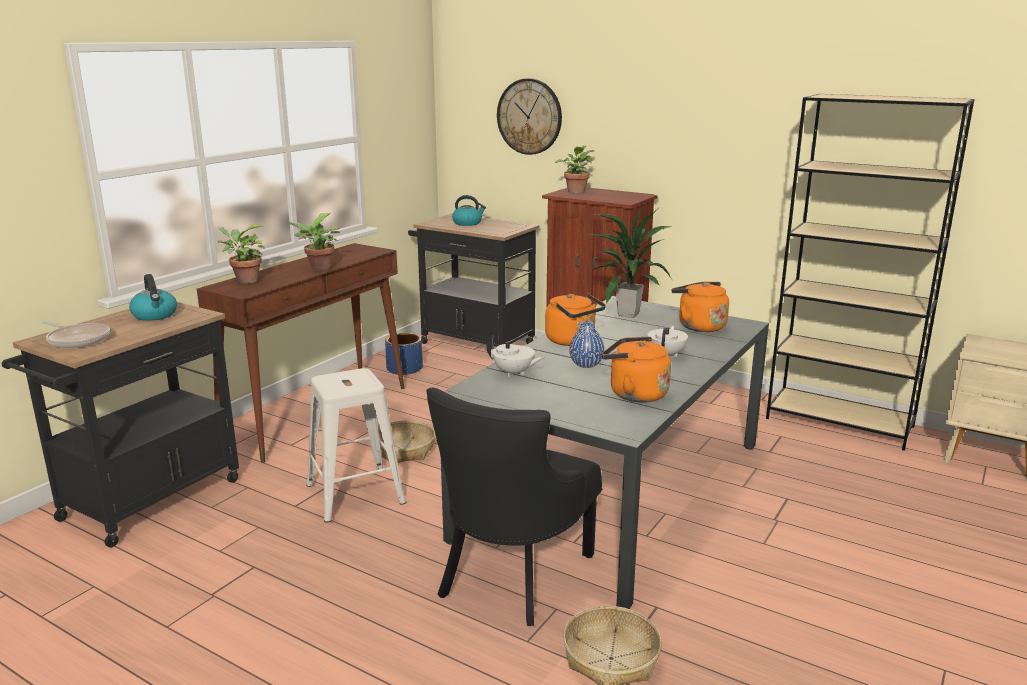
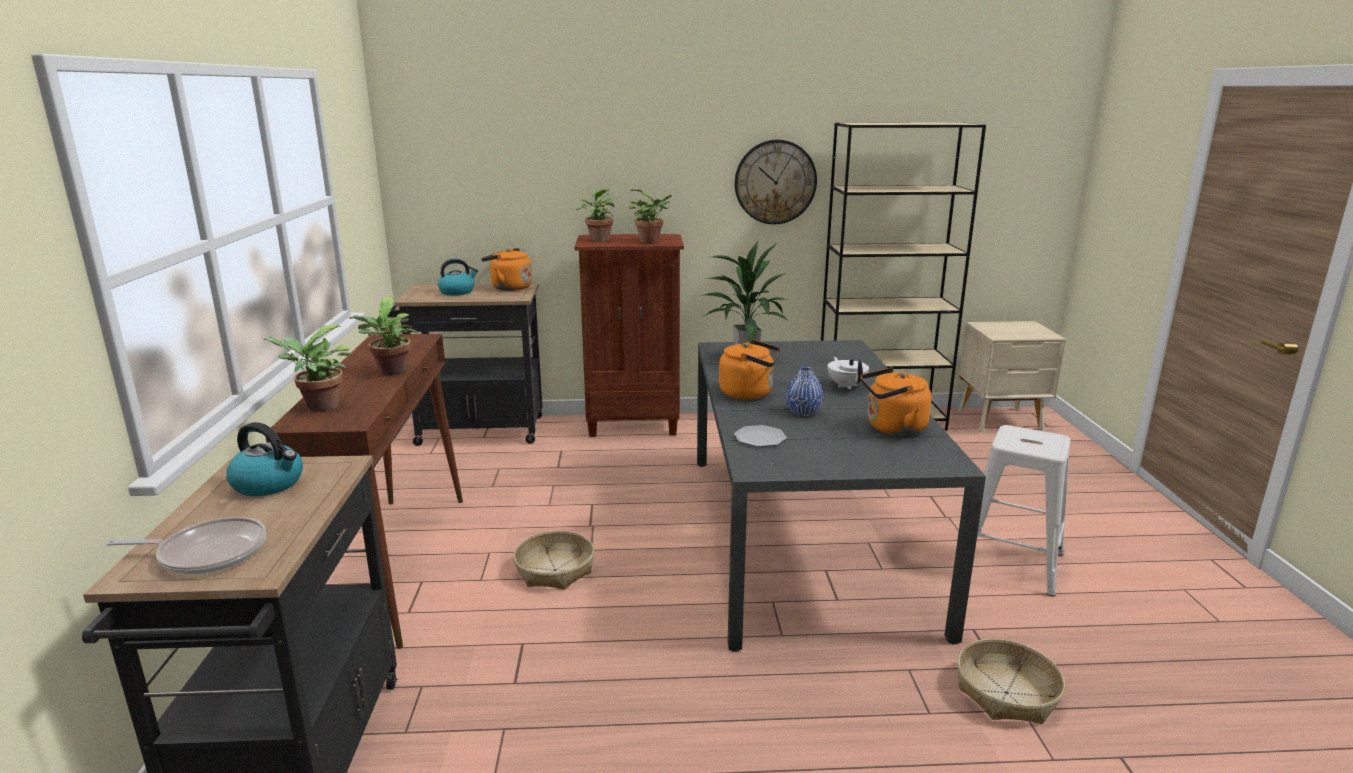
camera: 35 degrees left, 0 degrees up
white stool [306,368,406,523] -> white stool moved to [977,425,1071,597]
blue planter [385,333,423,375] -> none
black chair [426,388,603,626] -> none
white teapot [486,335,544,377] -> plate [734,425,787,447]
wall clock [497,78,562,155] -> wall clock moved to [735,140,817,224]
orange kettle [671,282,729,332] -> orange kettle moved to [481,248,532,291]
none -> potted plant [628,189,675,243]

